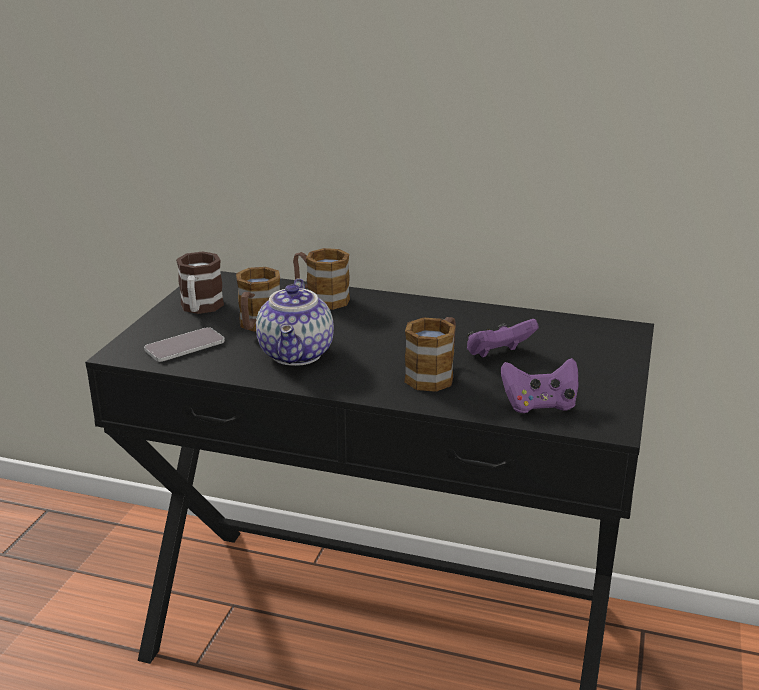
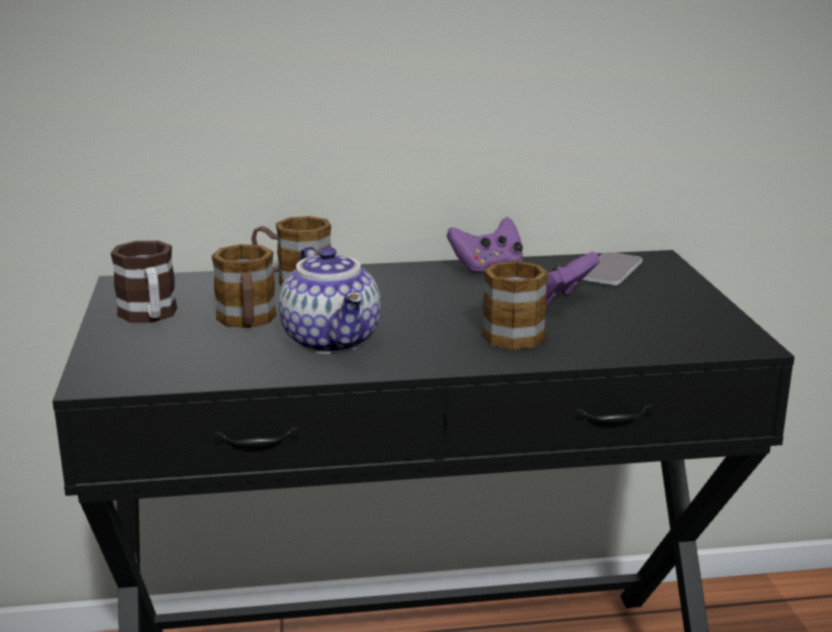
camera: 25 degrees left, 5 degrees down
phone [144,327,225,362] -> phone moved to [582,252,643,285]
purple game controller [501,358,578,413] -> purple game controller moved to [447,217,523,273]

